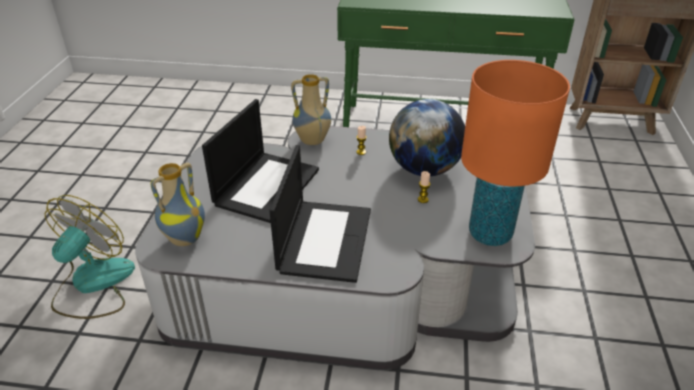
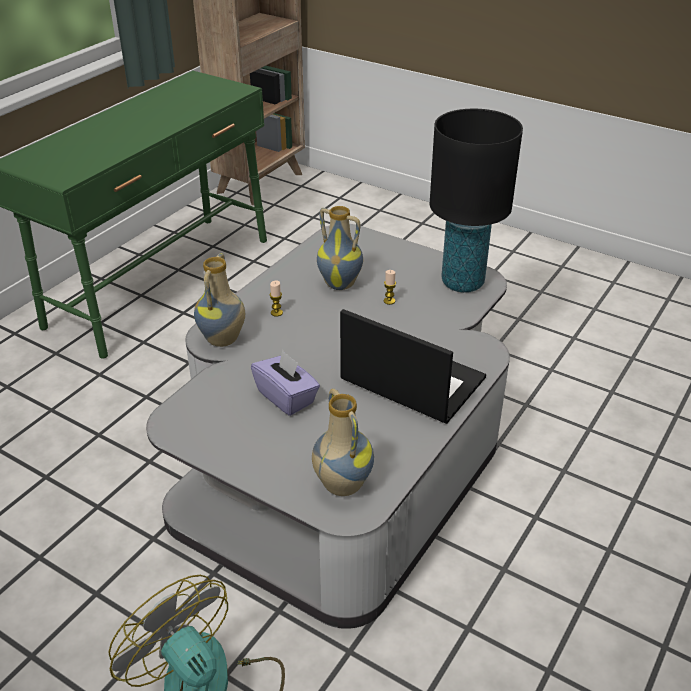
camera: 65 degrees left, 0 degrees up
laptop [202,99,319,223] -> purple tissue box [251,349,320,416]
globe [389,99,465,176] -> vase [317,206,363,290]
orange table lamp [461,60,570,246] -> black table lamp [430,109,523,293]

